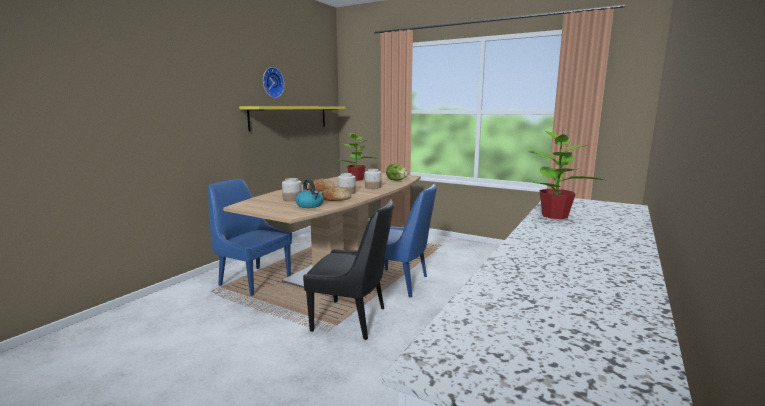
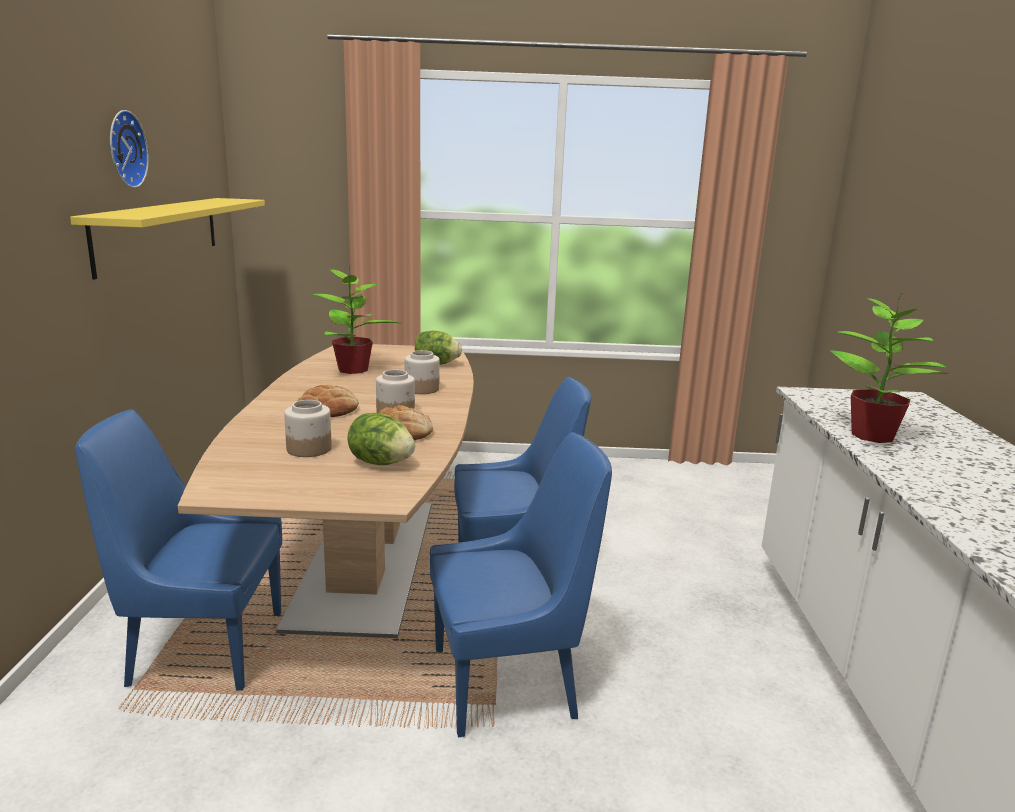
camera: 30 degrees left, 5 degrees up
kettle [296,179,324,208] -> lettuce [347,413,415,465]
black chair [303,199,394,340] -> blue chair [430,432,612,737]

